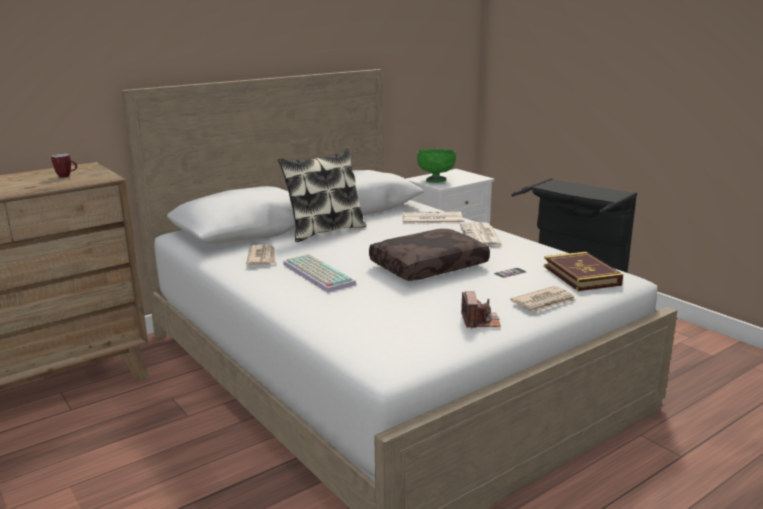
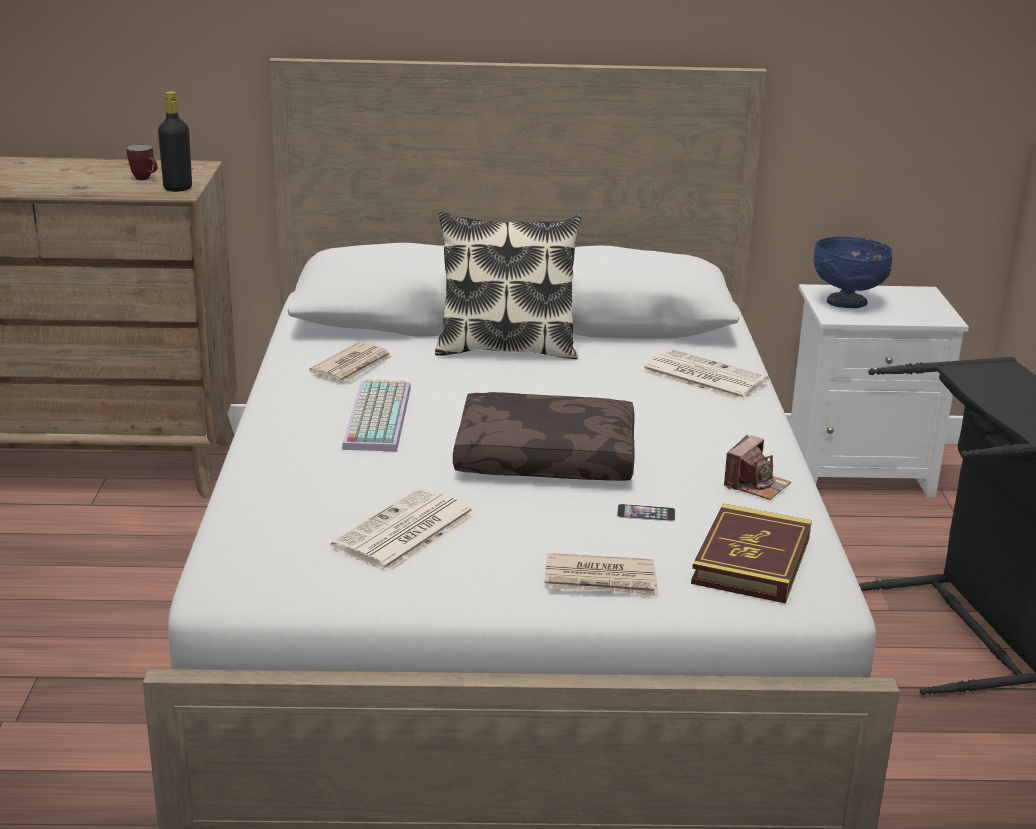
camera: 35 degrees right, 5 degrees up
green bowl [417,149,456,183] -> blue bowl [814,236,893,308]
newspaper [460,222,503,247] -> newspaper moved to [331,488,476,573]
camera [461,291,501,328] -> camera moved to [724,435,791,500]
none -> black bottle [158,91,192,192]

